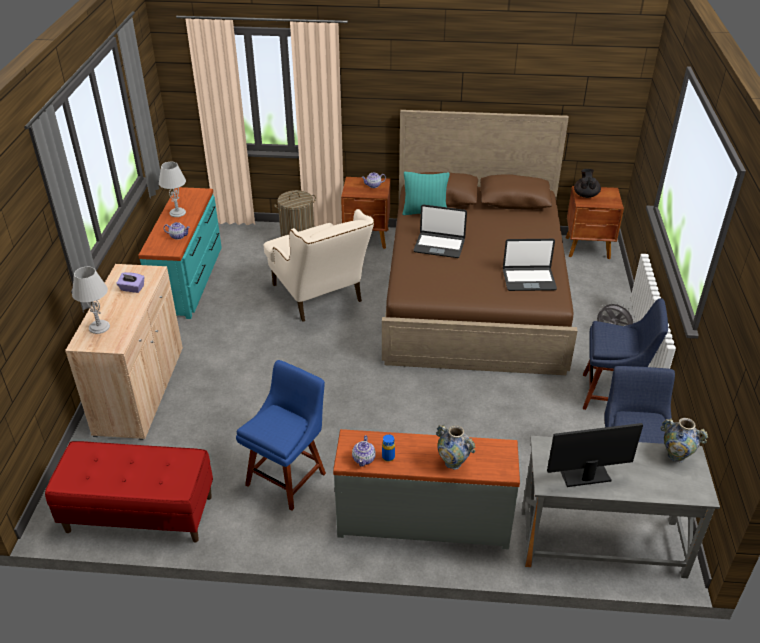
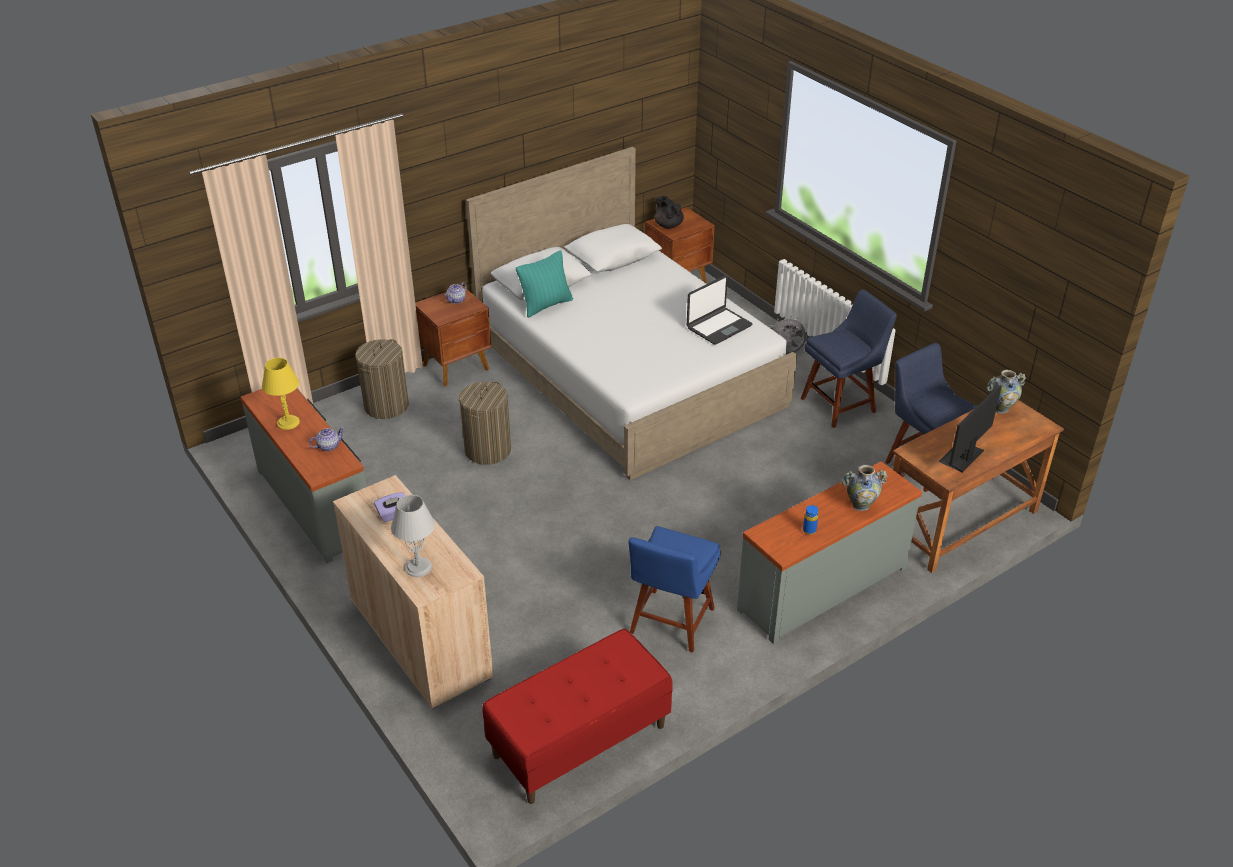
camera: 40 degrees left, 0 degrees up
turquoise dresser [138,187,222,319] -> grey dresser [240,388,367,563]
grey table lamp [159,162,186,217] -> yellow table lamp [262,358,300,430]
blue chair [236,360,326,510] -> blue chair turned 150 degrees counterclockwise [628,526,721,653]
beige armchair [264,209,374,322] -> laundry basket [459,381,511,465]
teapot [352,435,376,467] -> none
brown bed [382,110,578,375] -> white bed [466,147,797,480]
laptop [414,204,467,258] -> none
grey desk [522,436,720,578] -> brown desk [893,400,1064,573]

